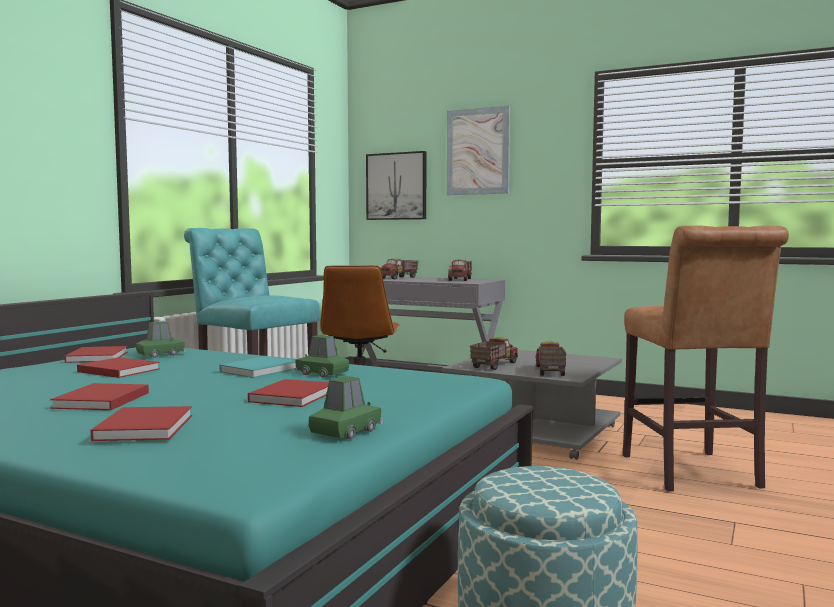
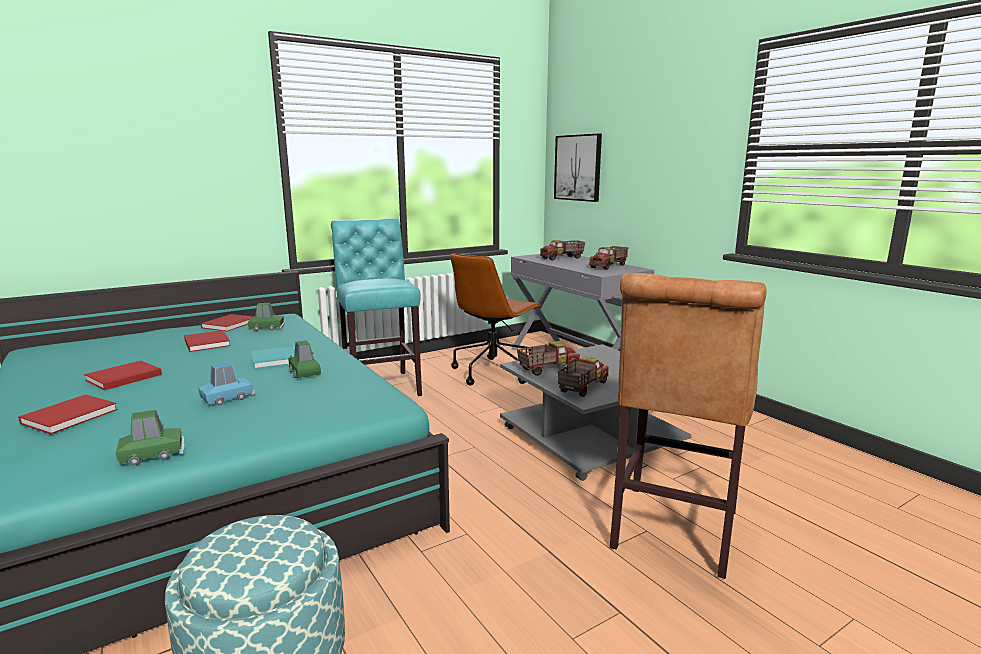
camera: 30 degrees right, 10 degrees up
red book [248,379,329,407] -> blue toy car [199,362,255,405]
picture [447,106,510,195] -> none

